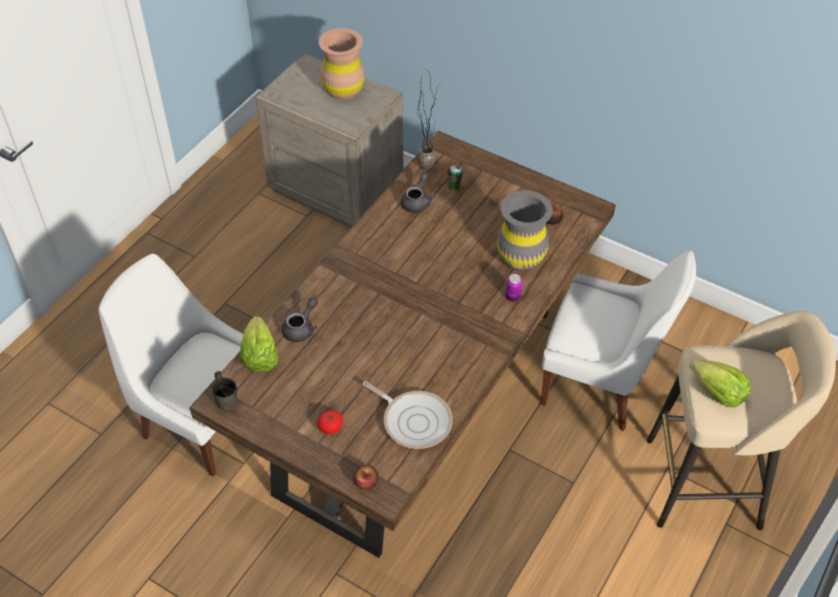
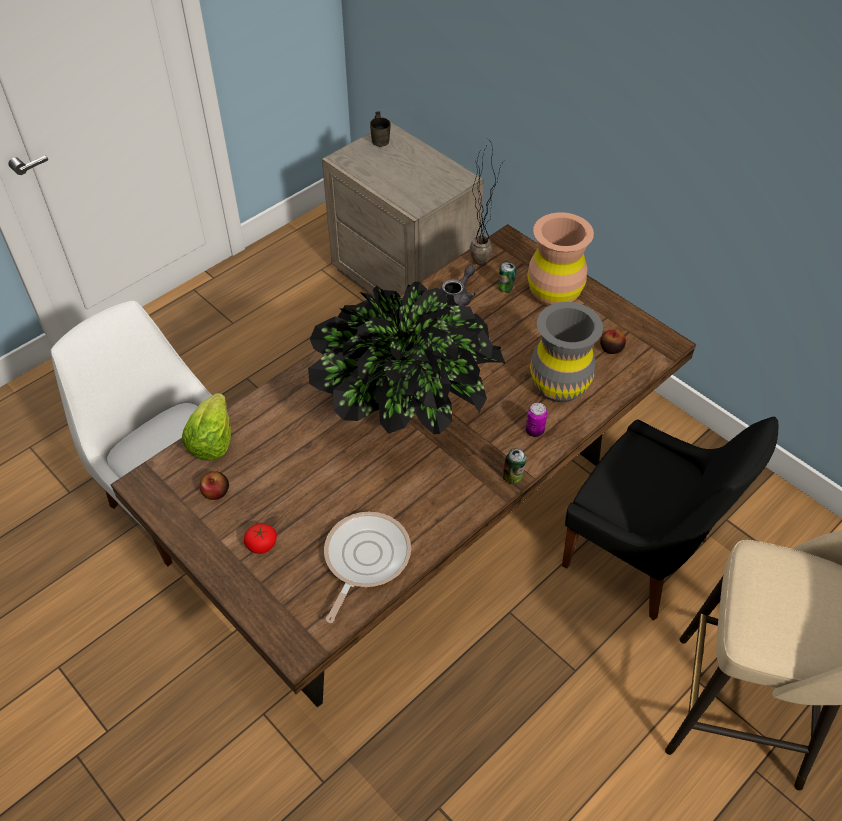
camera: 15 degrees right, 0 degrees up
grey mug [212,371,237,410] -> grey mug moved to [370,111,391,147]
grey teapot [282,298,318,342] -> none
brown vase [319,28,365,100] -> brown vase moved to [527,212,594,306]
apple [354,465,378,490] -> apple moved to [200,471,229,500]
frying pan [362,381,453,449] -> frying pan turned 120 degrees counterclockwise [324,512,411,623]
white chair [541,250,696,431] -> black chair [562,417,778,621]
lettuce [690,359,751,407] -> none
none -> potted plant [308,282,506,434]
none -> can [502,449,527,484]

